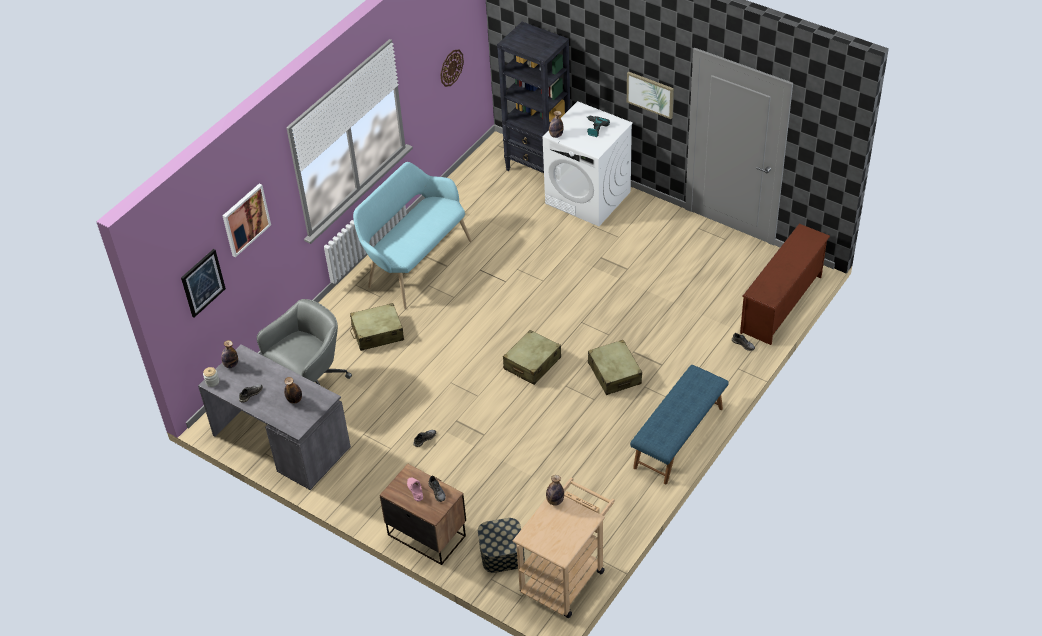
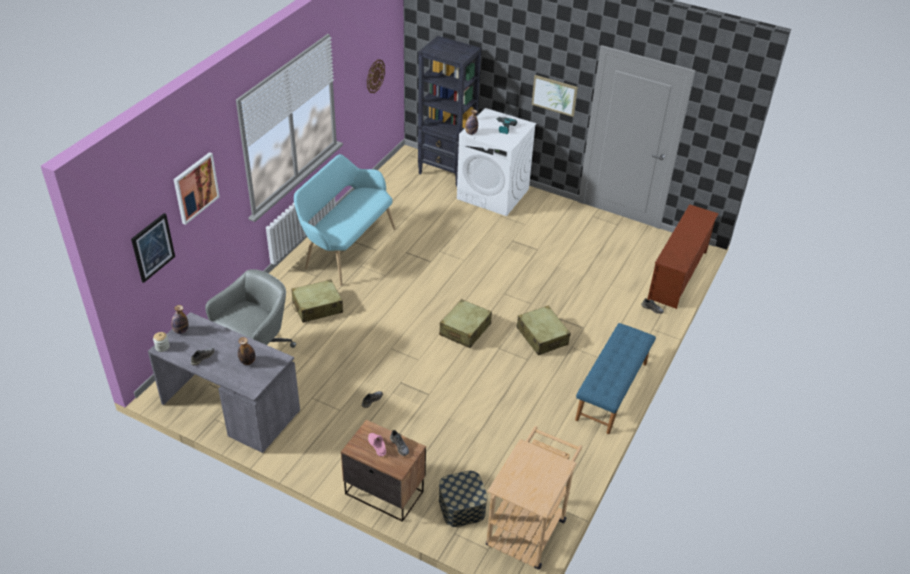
camera: 10 degrees left, 5 degrees down
bottle [546,475,564,506] -> none

